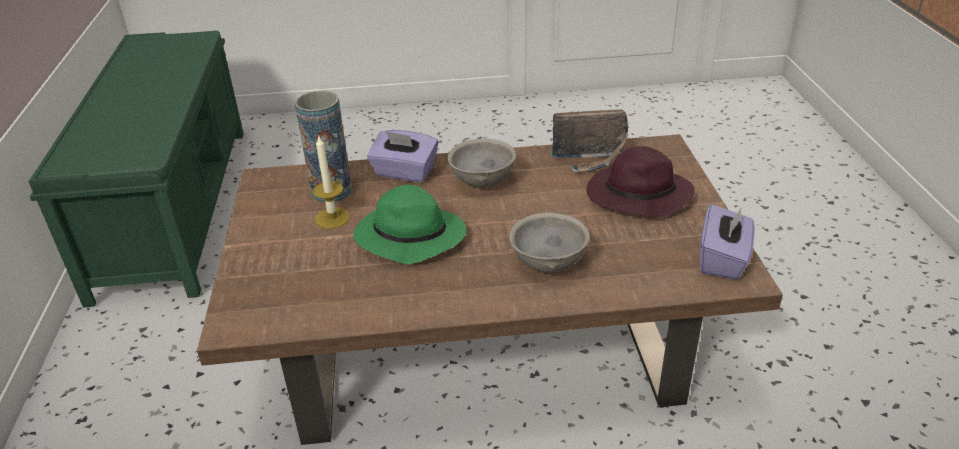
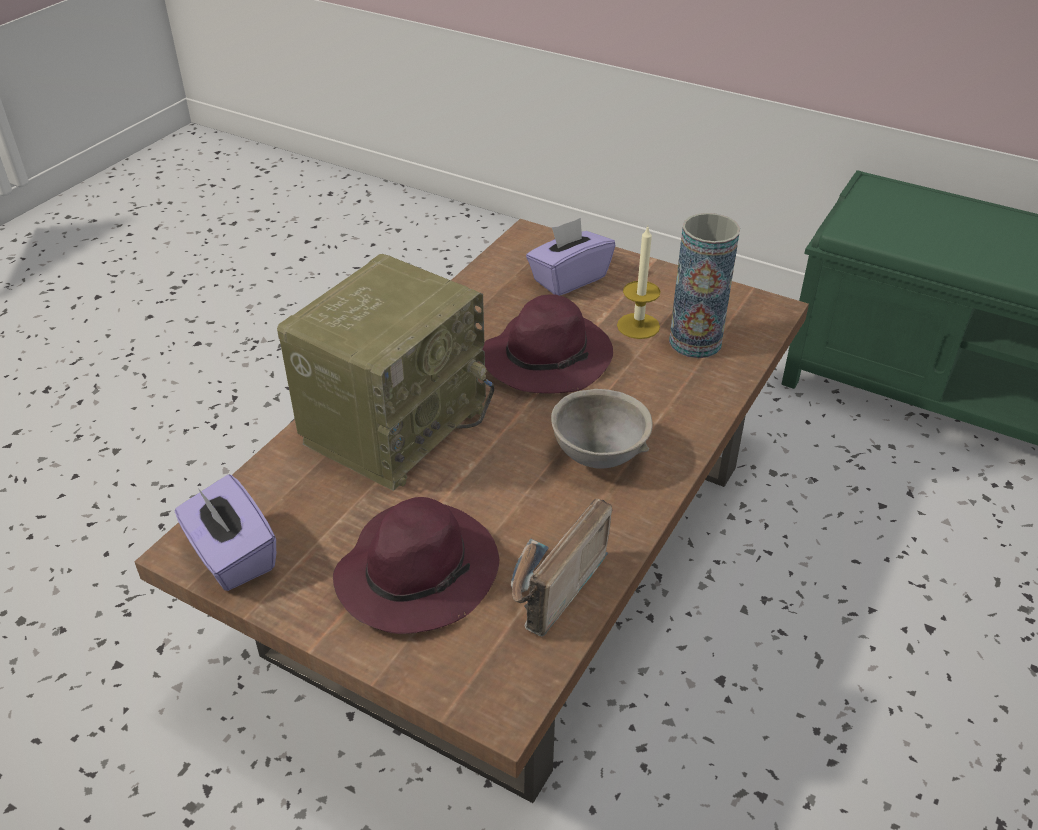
camera: 125 degrees right, 5 degrees up
green hat [353,185,466,264] -> purple hat [483,294,613,394]
purple tissue box [367,130,438,182] -> purple tissue box moved to [526,218,616,296]
grey bowl [509,212,590,273] -> radio [277,254,494,491]

